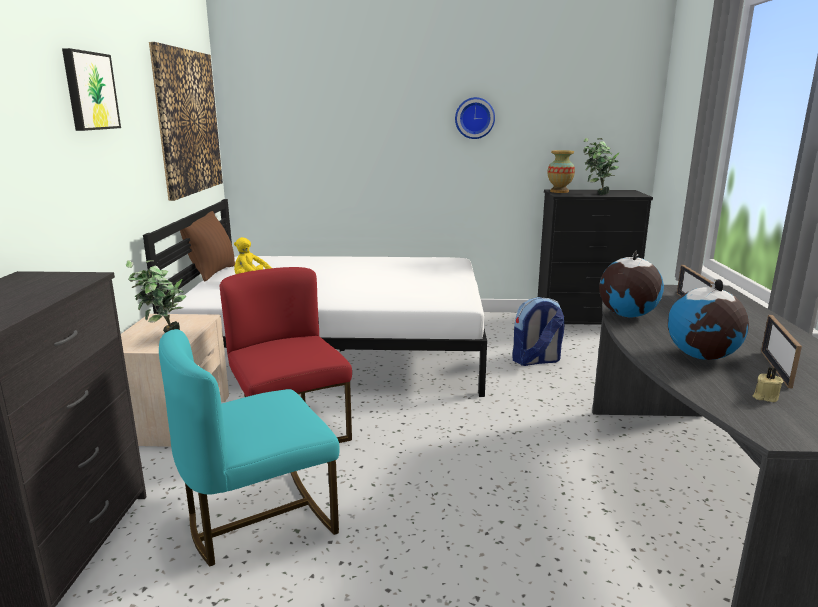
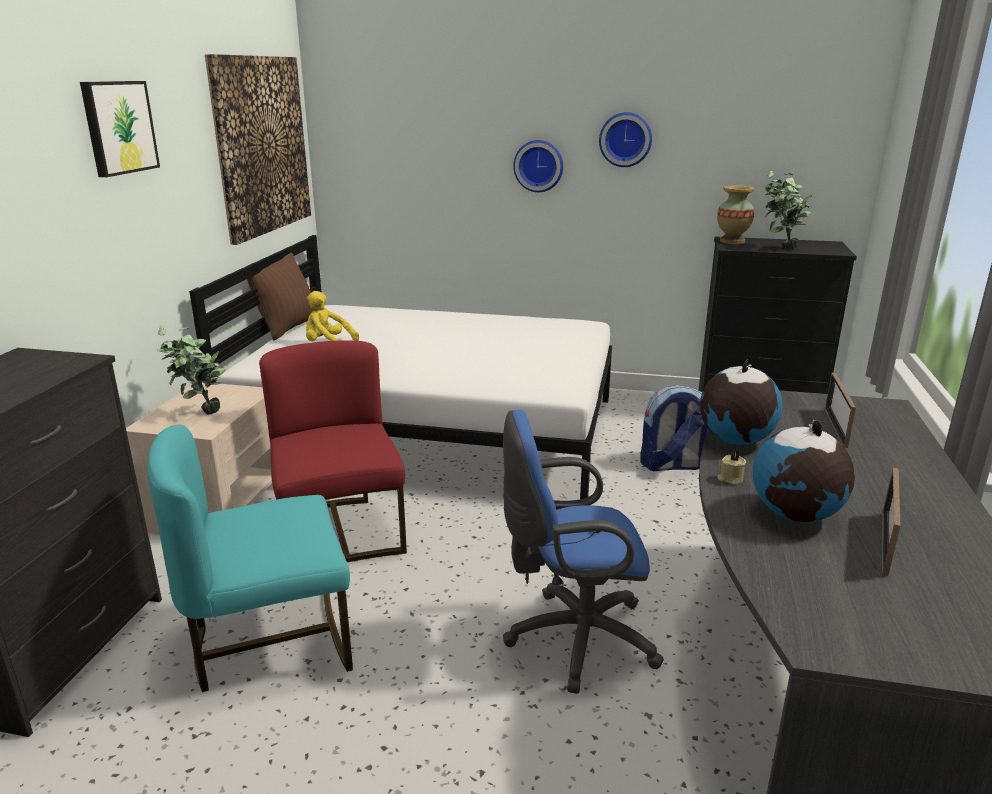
camera: 10 degrees right, 5 degrees up
beige candle [753,367,783,402] -> beige candle moved to [717,449,746,484]
none -> blue office chair [503,410,664,694]
none -> wall clock [513,140,563,192]

